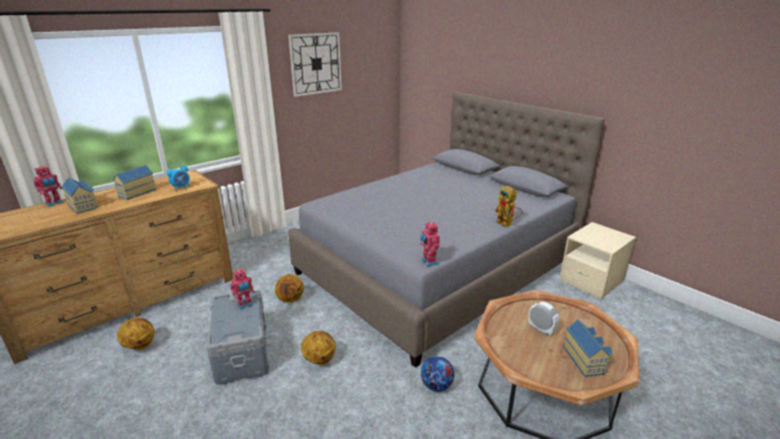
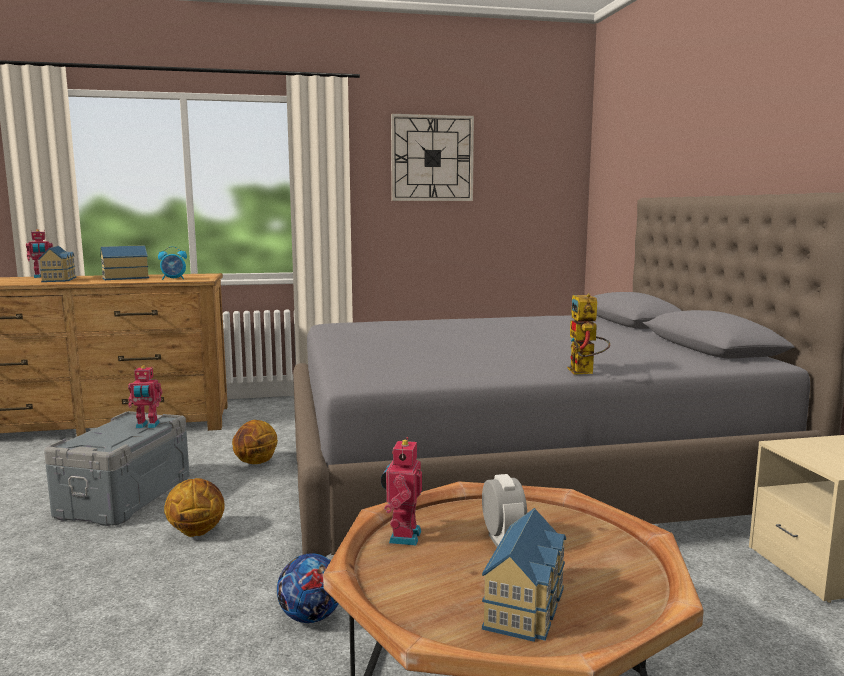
camera: 30 degrees right, 15 degrees down
basketball [117,318,155,350] -> none
toy robot [420,222,440,266] -> toy robot moved to [381,437,422,546]

